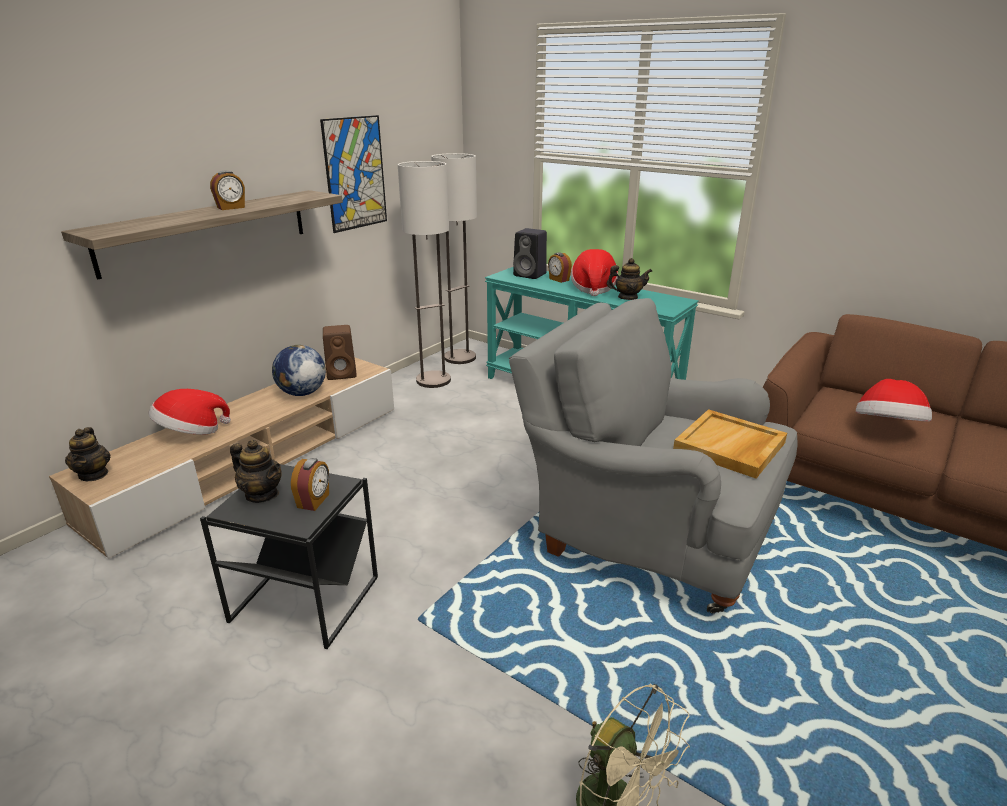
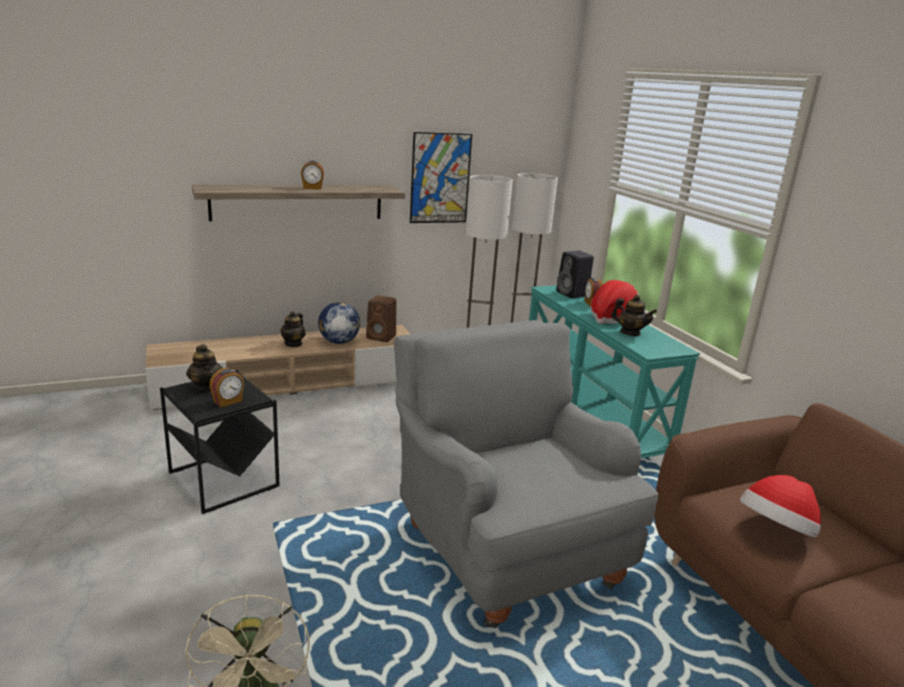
camera: 30 degrees right, 5 degrees down
teapot [65,427,110,481] -> teapot moved to [280,311,306,347]
hat [149,389,231,435] -> none
beige tray [673,409,787,479] -> none

